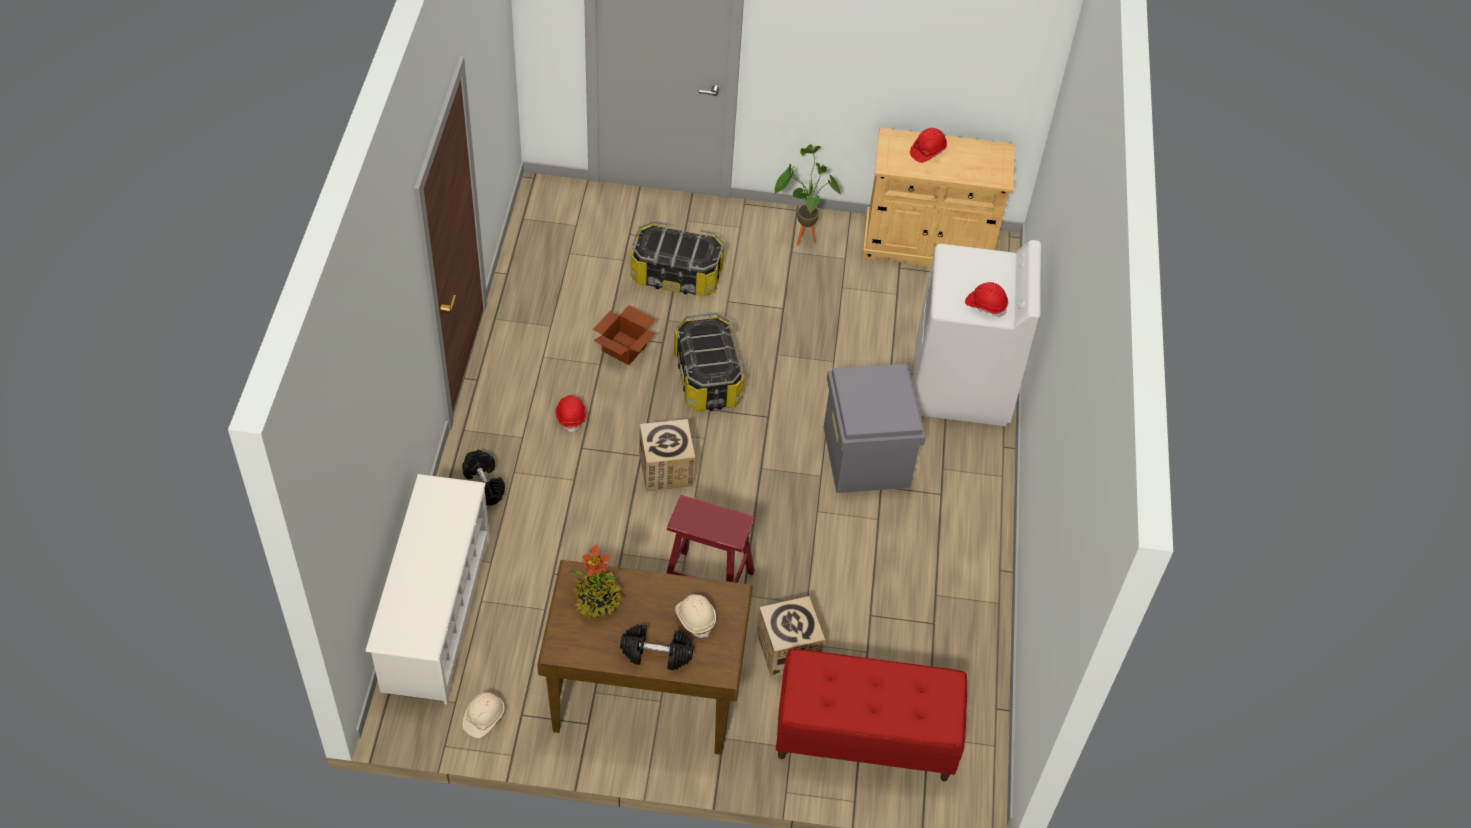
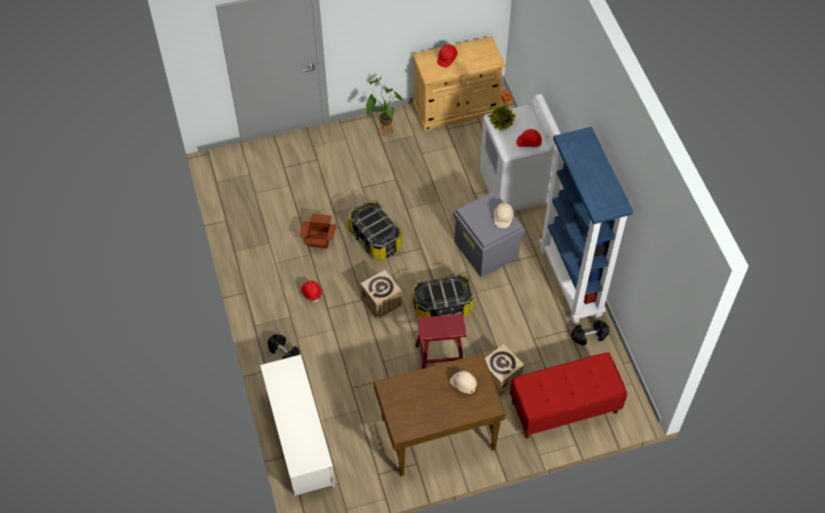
camera: 20 degrees left, 5 degrees up
beige hard hat [463,692,504,738] -> beige hard hat moved to [494,203,514,228]
potted plant [570,544,622,618] -> potted plant moved to [488,88,517,131]
black dumbbell [620,624,694,670] -> black dumbbell moved to [571,321,609,345]
storage box [631,220,724,297] -> storage box moved to [412,273,474,318]
none -> blue bookcase [539,127,633,324]

